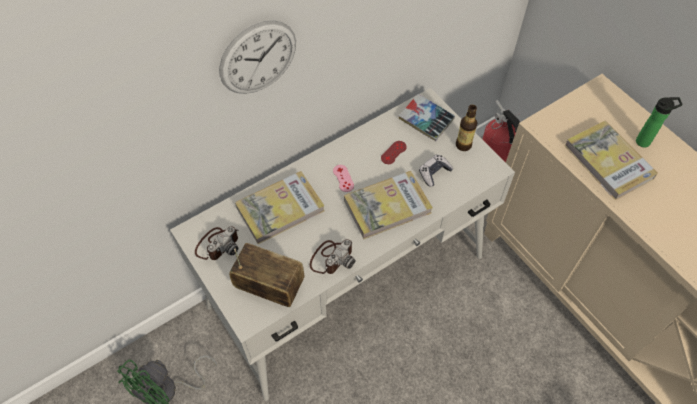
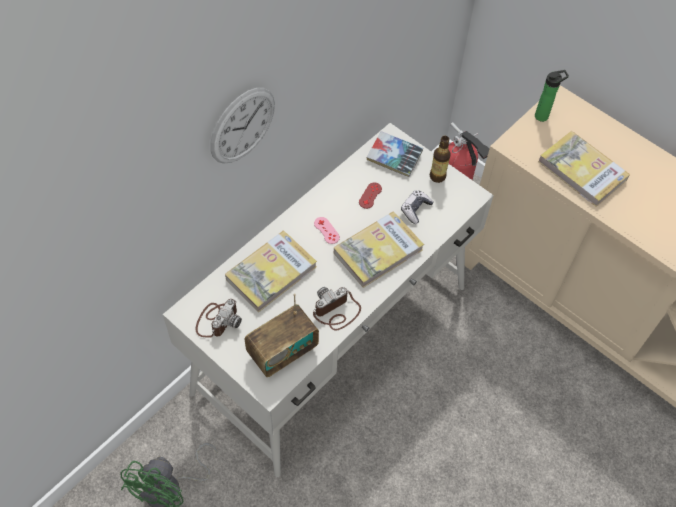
camera: 15 degrees left, 0 degrees up
radio [229,243,304,307] -> radio turned 135 degrees clockwise [245,293,319,377]
camera [310,239,355,274] -> camera turned 150 degrees counterclockwise [313,287,361,330]
bottle [636,97,682,147] -> bottle moved to [535,70,569,122]

